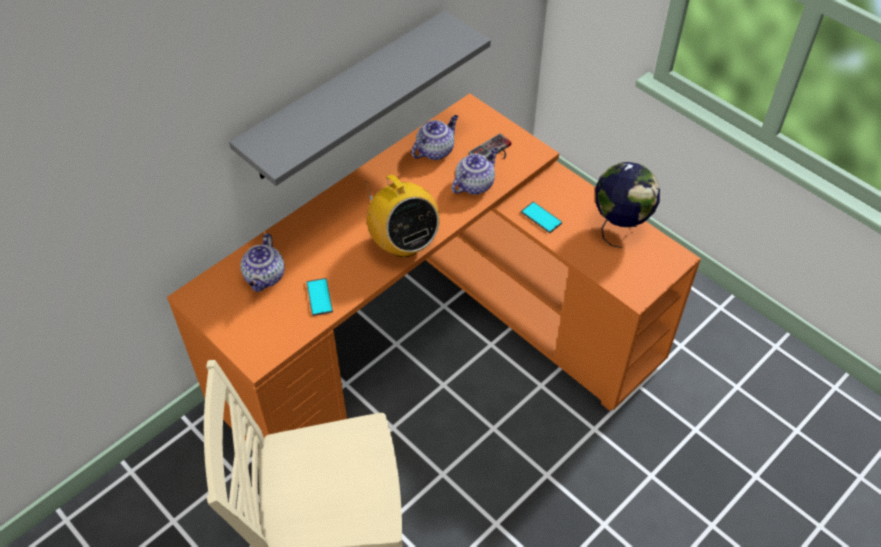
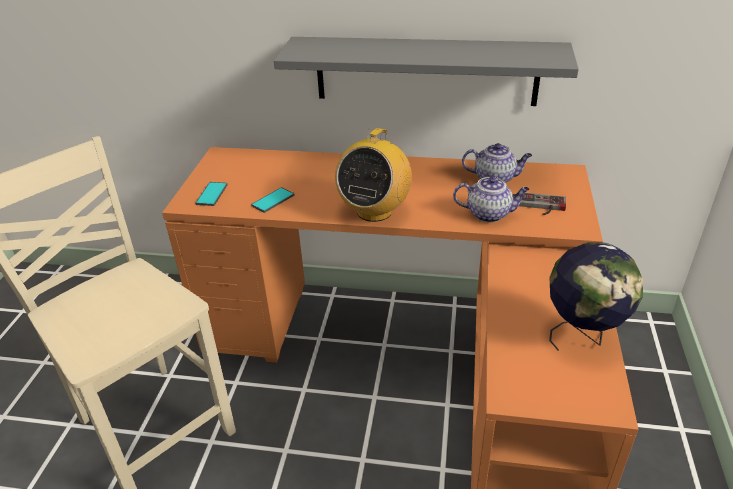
camera: 55 degrees right, 15 degrees down
teapot [241,233,285,292] -> none
phone [521,202,562,233] -> phone moved to [195,182,228,206]

